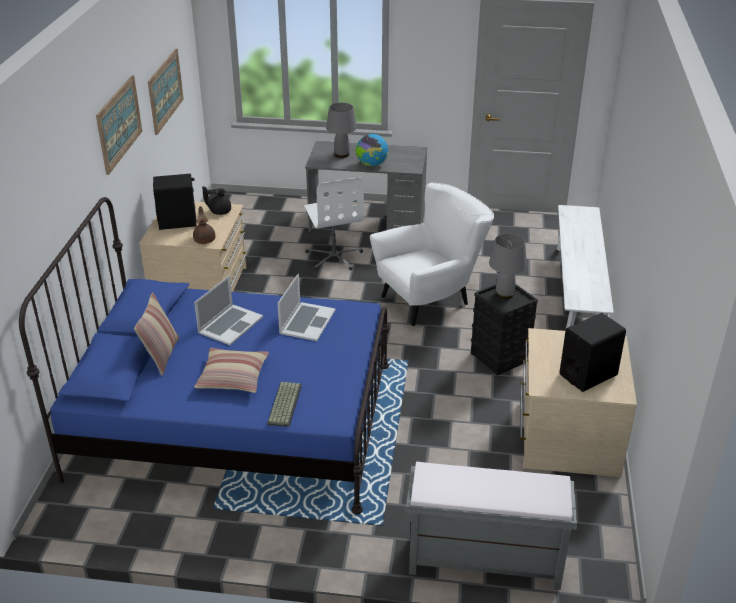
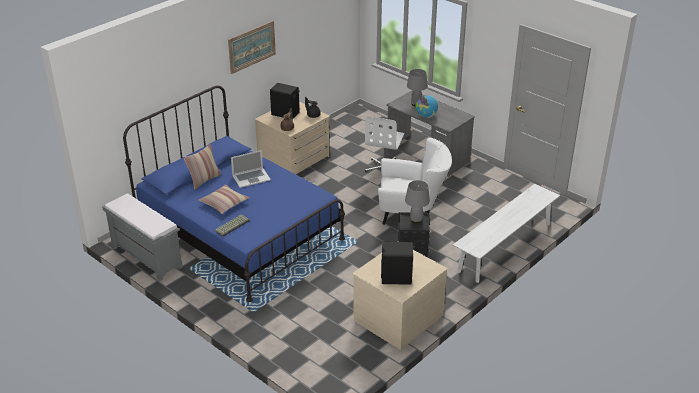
camera: 35 degrees right, 0 degrees up
picture [148,49,184,135] -> none
laptop [277,273,336,341] -> none
grey bench [405,462,577,590] -> grey bench moved to [102,193,183,281]

